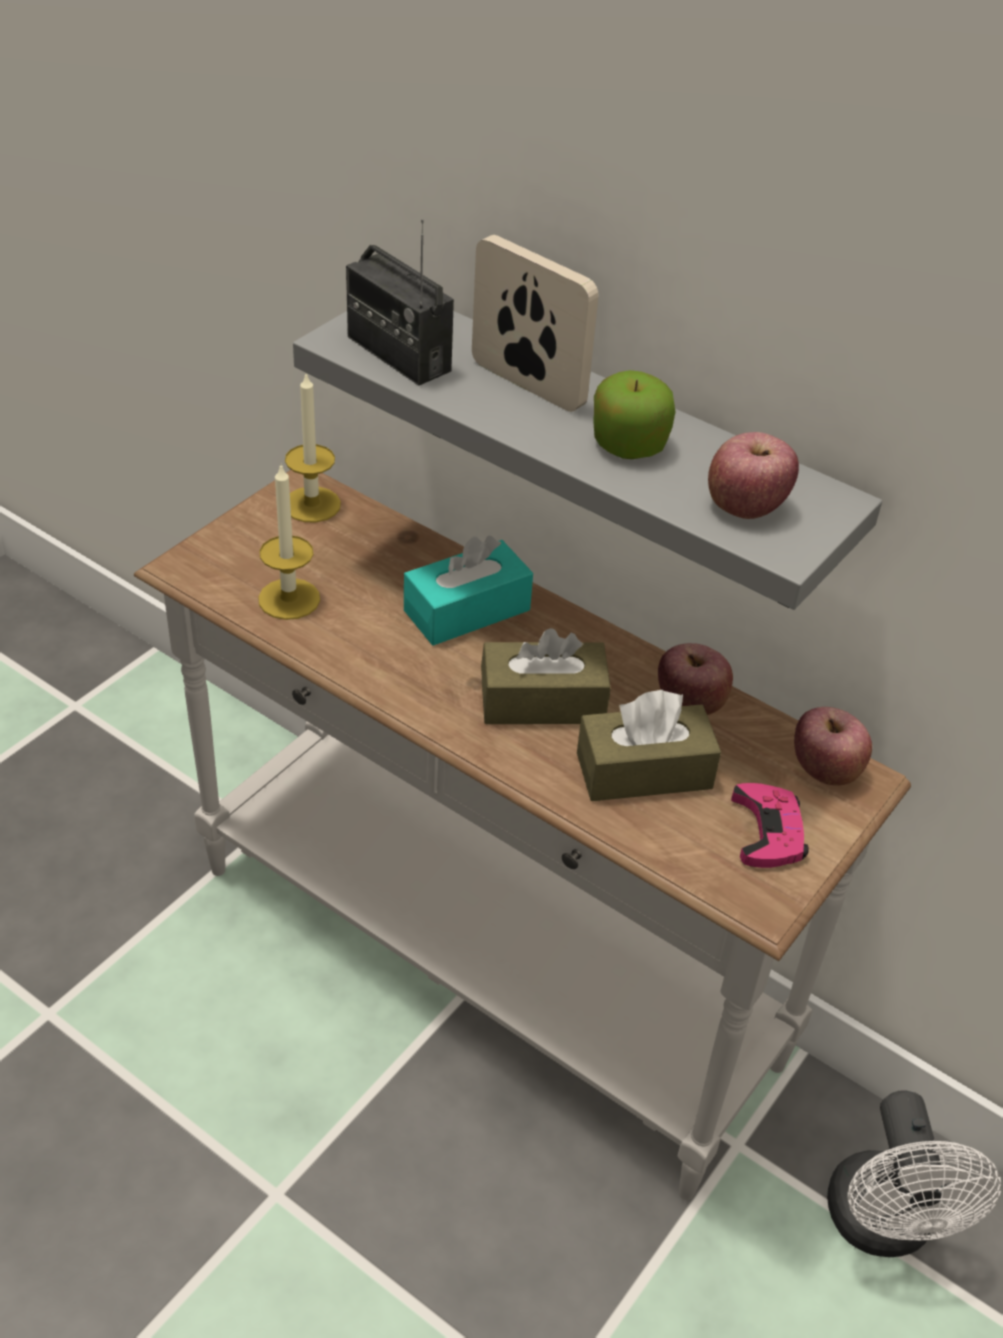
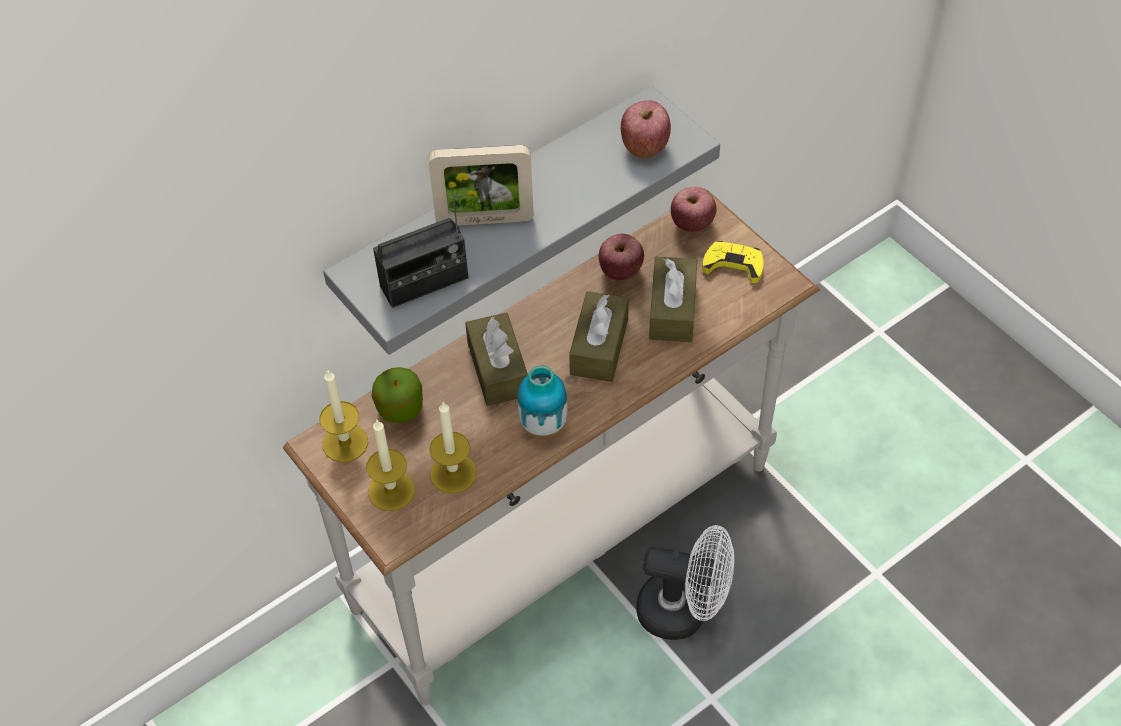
camera: 70 degrees left, 10 degrees up
turquoise tissue box [404,536,533,646] -> brown tissue box [465,312,528,406]
picture frame [472,235,599,412] -> picture frame turned 150 degrees counterclockwise [429,145,534,226]
apple [593,370,675,459] -> apple moved to [372,367,423,423]
pink game controller [731,783,809,868] -> yellow game controller [702,241,764,283]
white fan [827,1090,1001,1257] -> white fan moved to [636,525,734,640]
none -> candle [366,419,415,511]
none -> vase [518,366,567,439]

